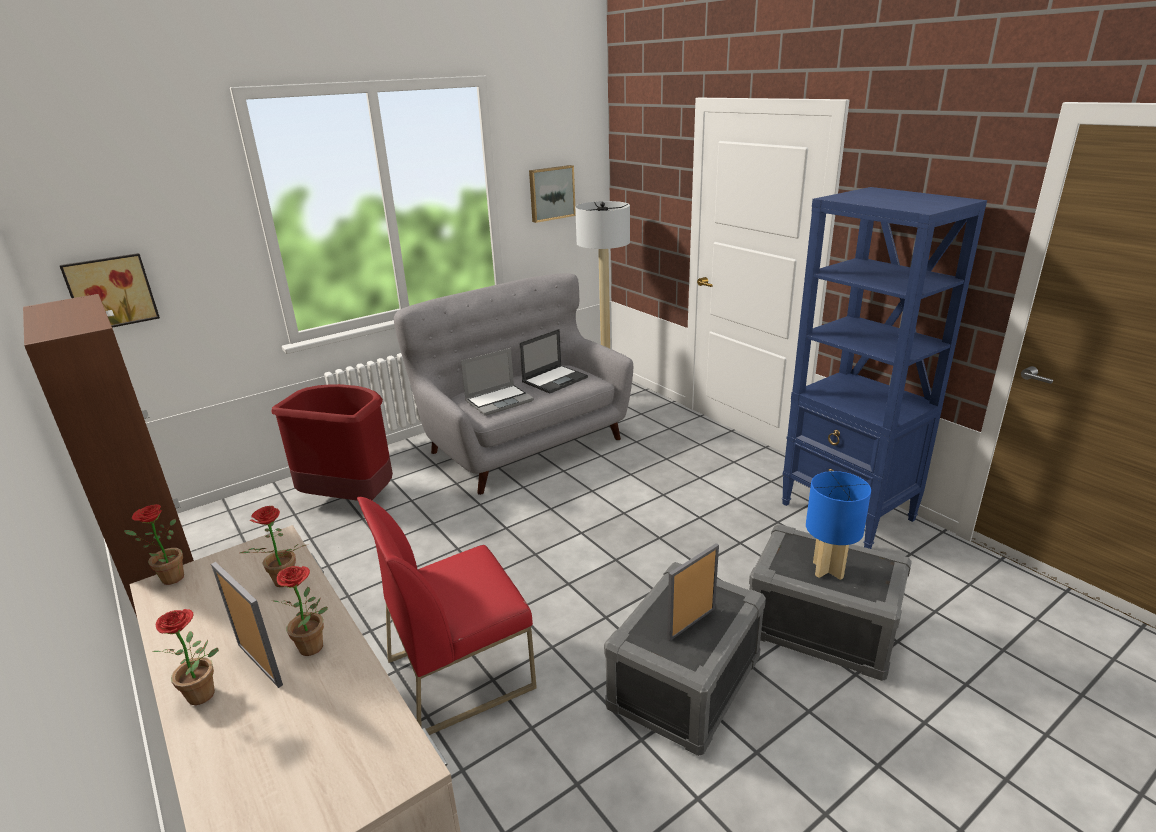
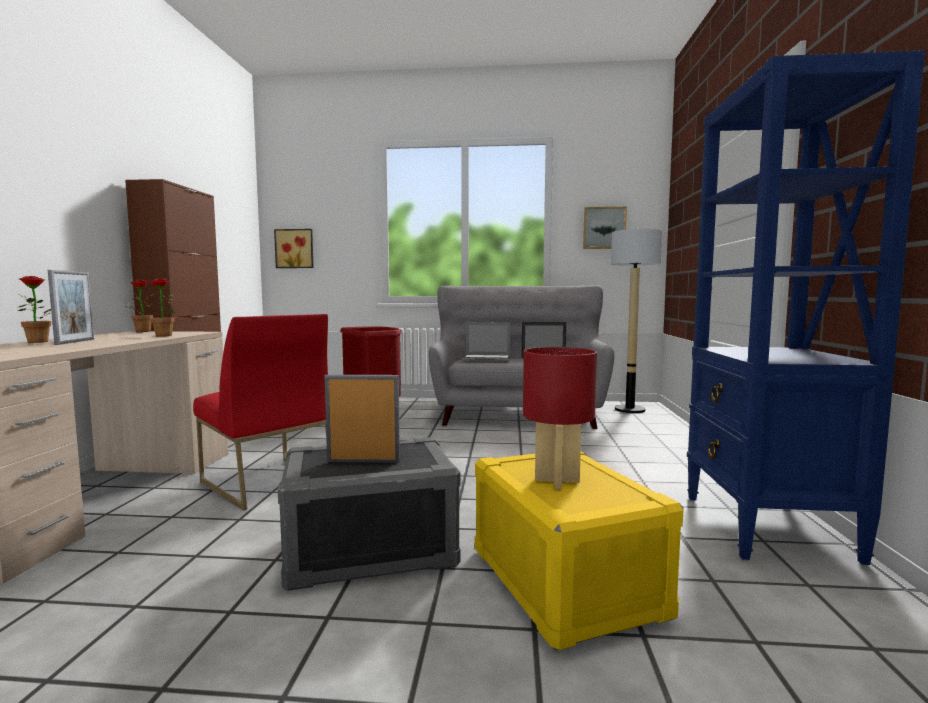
camera: 40 degrees right, 20 degrees down
potted plant [274,566,328,656] -> none
red chair [357,497,537,735] -> red chair turned 150 degrees counterclockwise [193,314,328,511]
grey storage box [749,524,912,681] -> yellow storage box [475,452,684,651]
blue table lamp [806,471,871,580] -> red table lamp [523,347,597,489]

